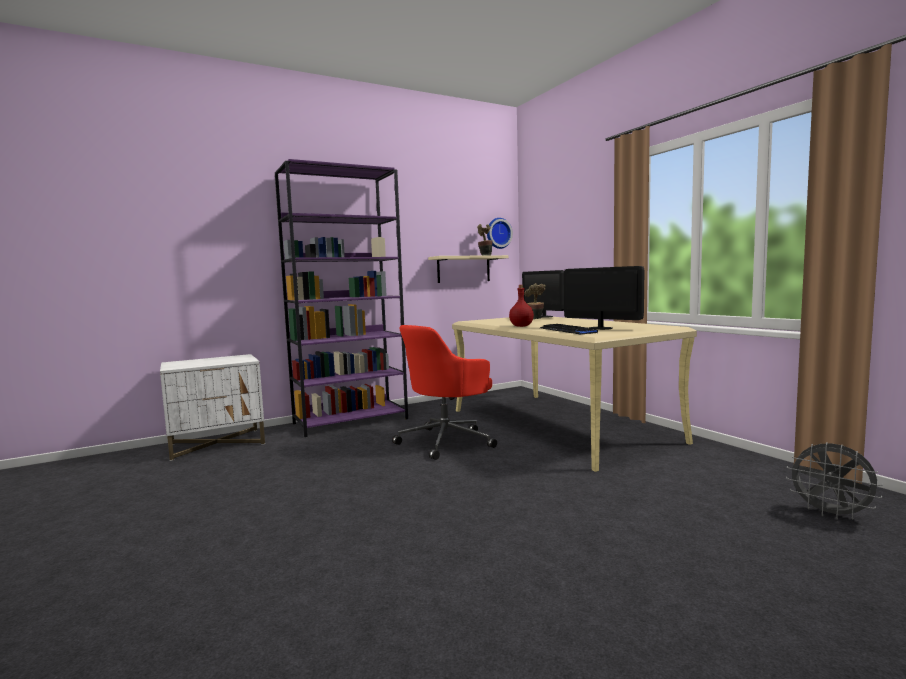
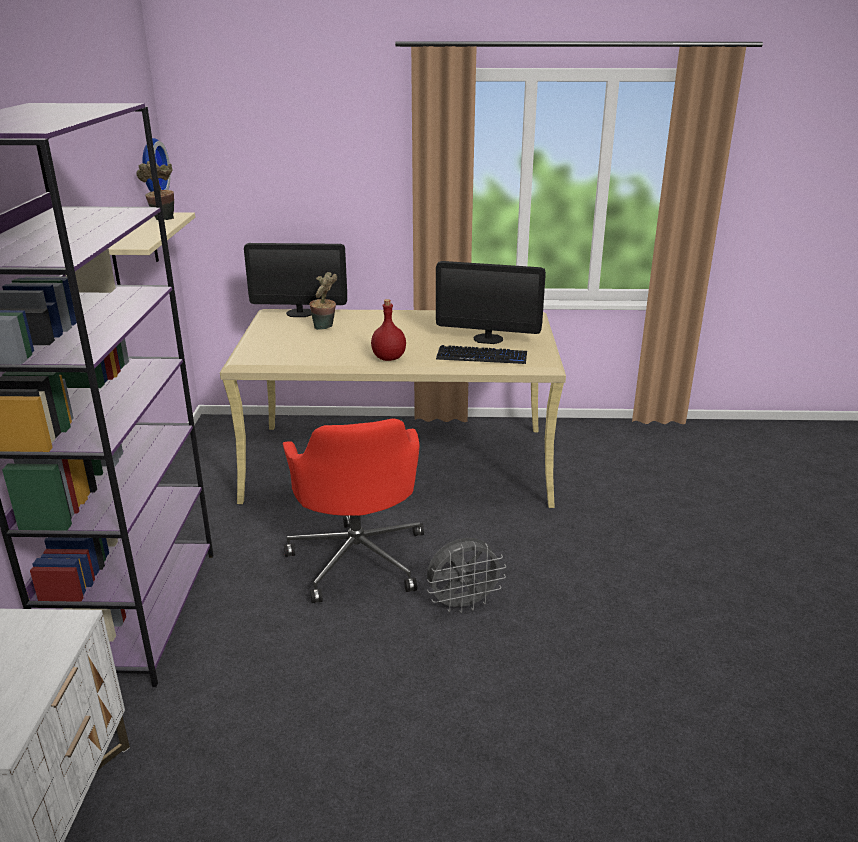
camera: 60 degrees left, 20 degrees up
monitor [564,266,645,330] -> monitor turned 150 degrees counterclockwise [436,261,546,344]
grey fan [786,442,883,520] -> grey fan moved to [427,538,506,613]

